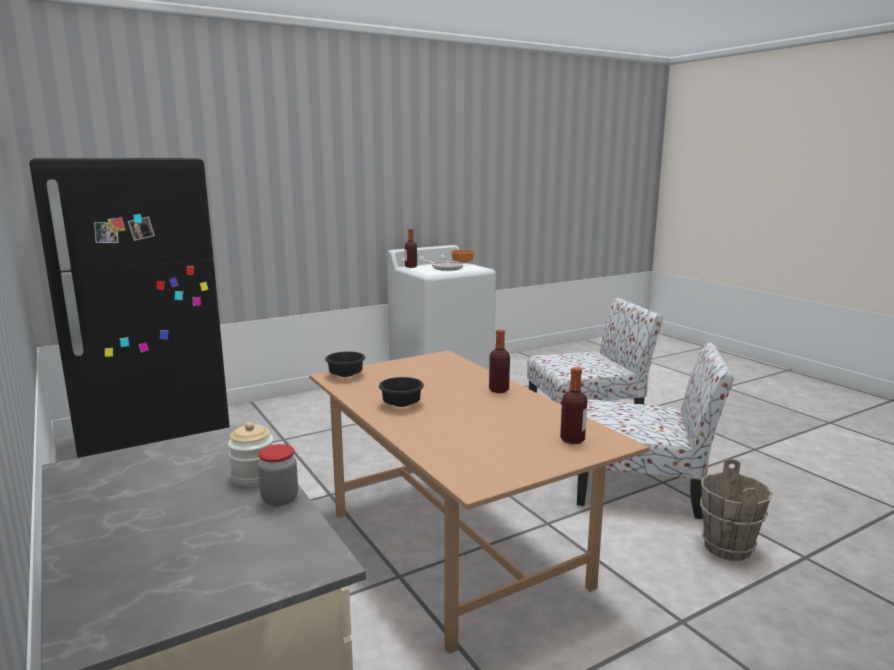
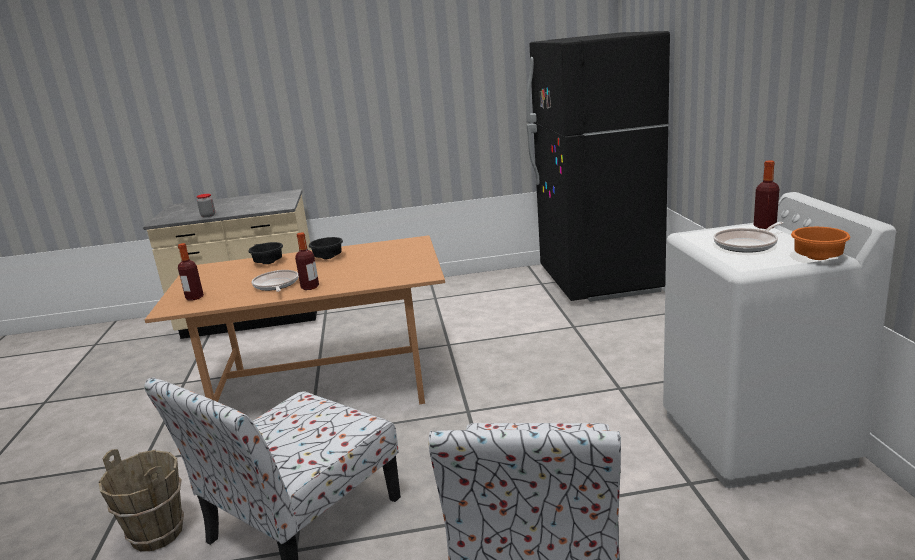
camera: 115 degrees right, 5 degrees up
jar [228,422,274,487] -> none
black bowl [325,351,365,377] -> black bowl moved to [248,242,283,264]
none -> frying pan [251,270,298,292]

